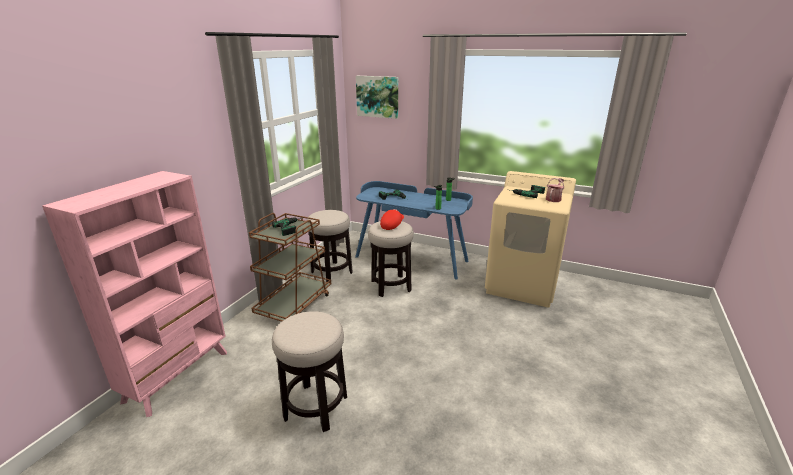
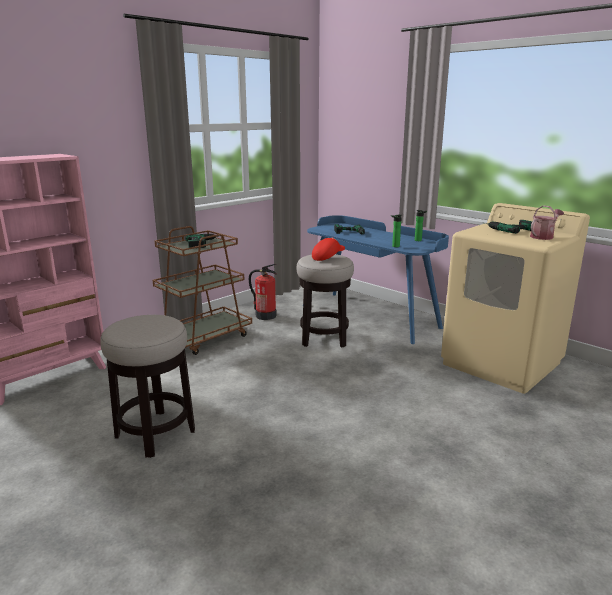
camera: 20 degrees right, 5 degrees down
stool [307,210,353,283] -> fire extinguisher [249,264,277,320]
picture [356,76,398,119] -> none

